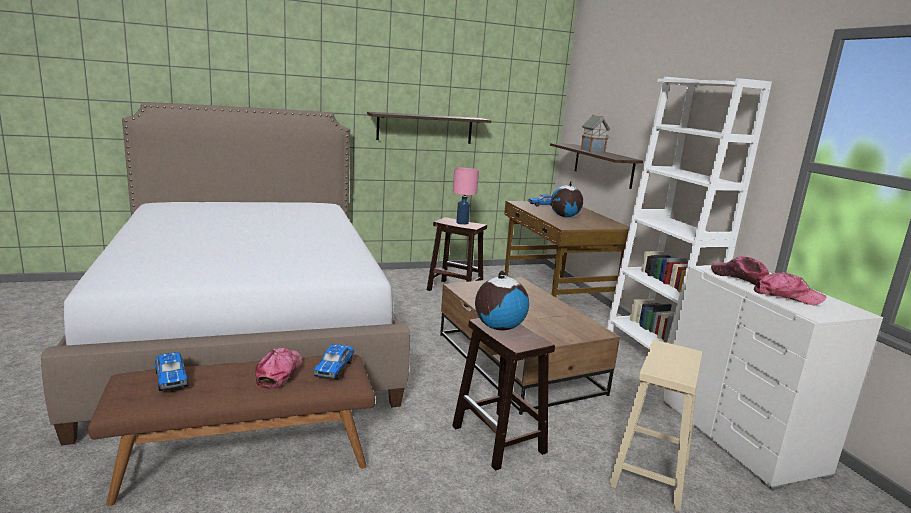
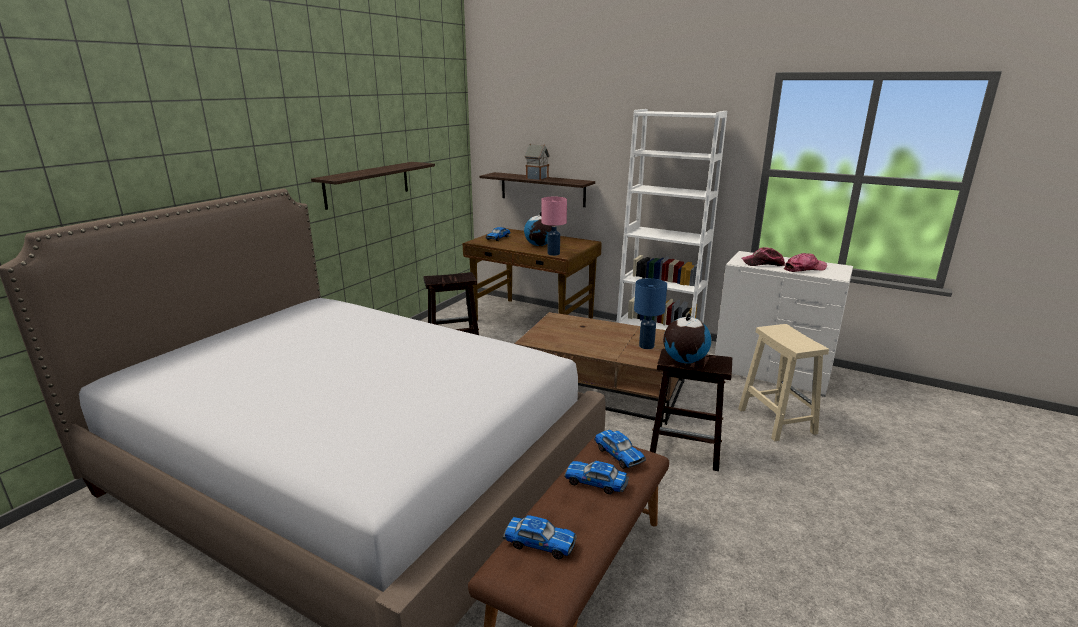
camera: 40 degrees left, 5 degrees up
cap [255,348,302,389] -> toy car [564,461,629,494]
pink table lamp [453,168,479,225] -> pink table lamp moved to [541,197,567,256]
none -> blue table lamp [634,278,667,349]

